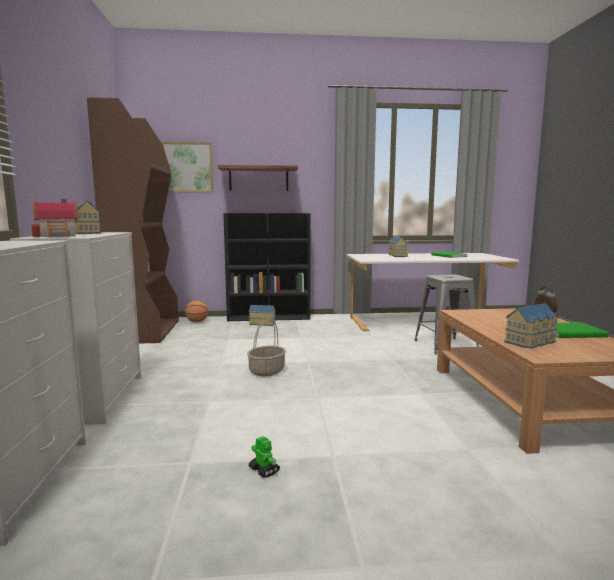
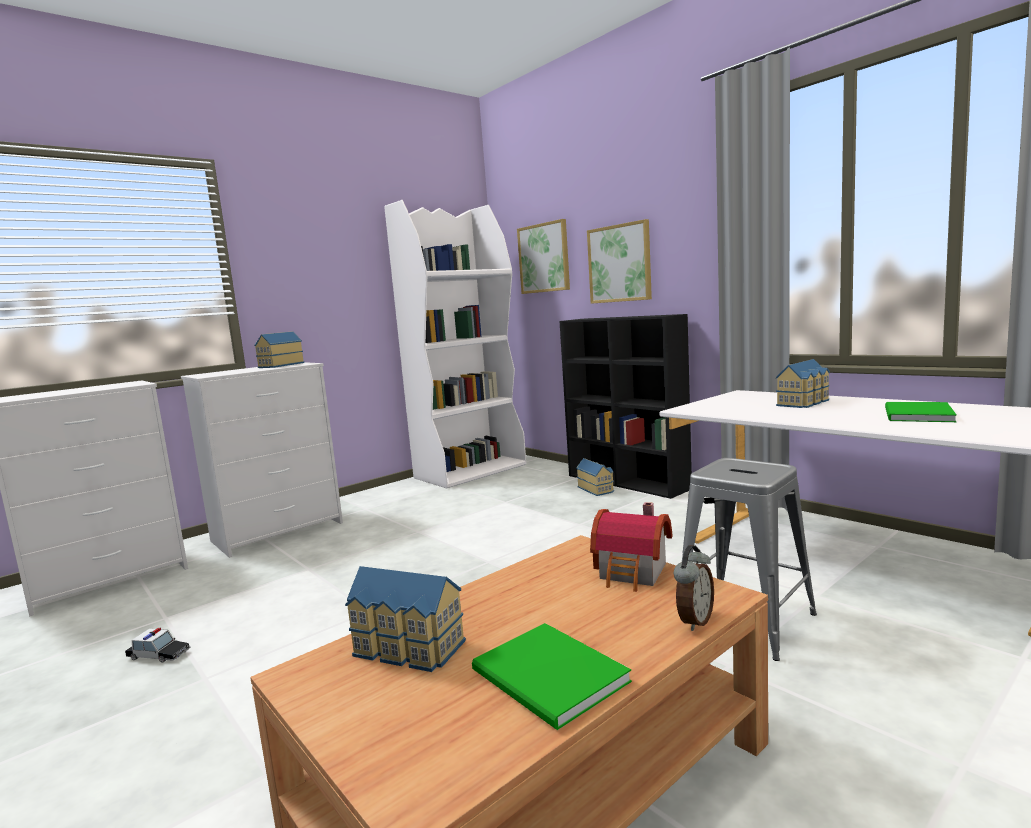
camera: 55 degrees right, 0 degrees up
toy house [31,199,78,237] -> toy house moved to [590,502,672,592]
brown bookcase [87,97,179,344] -> white bookcase [384,200,526,488]
basketball [185,300,208,323] -> none
shelf [218,165,298,191] -> picture [587,219,652,304]
basket [247,318,286,376] -> none
toy robot [249,436,280,478] -> toy car [125,628,190,663]

